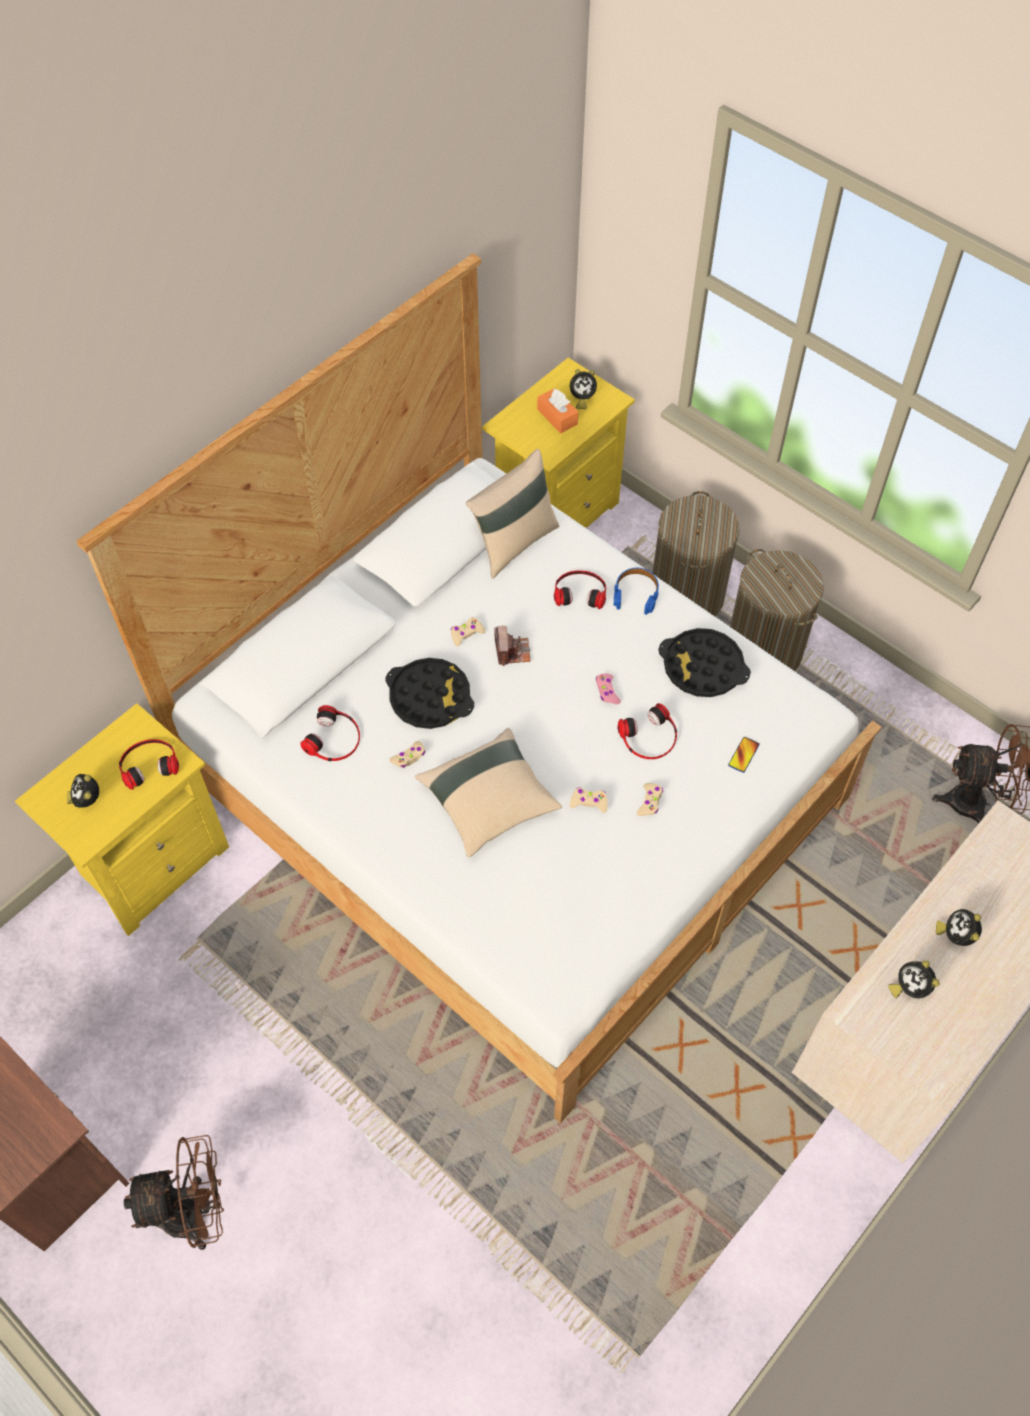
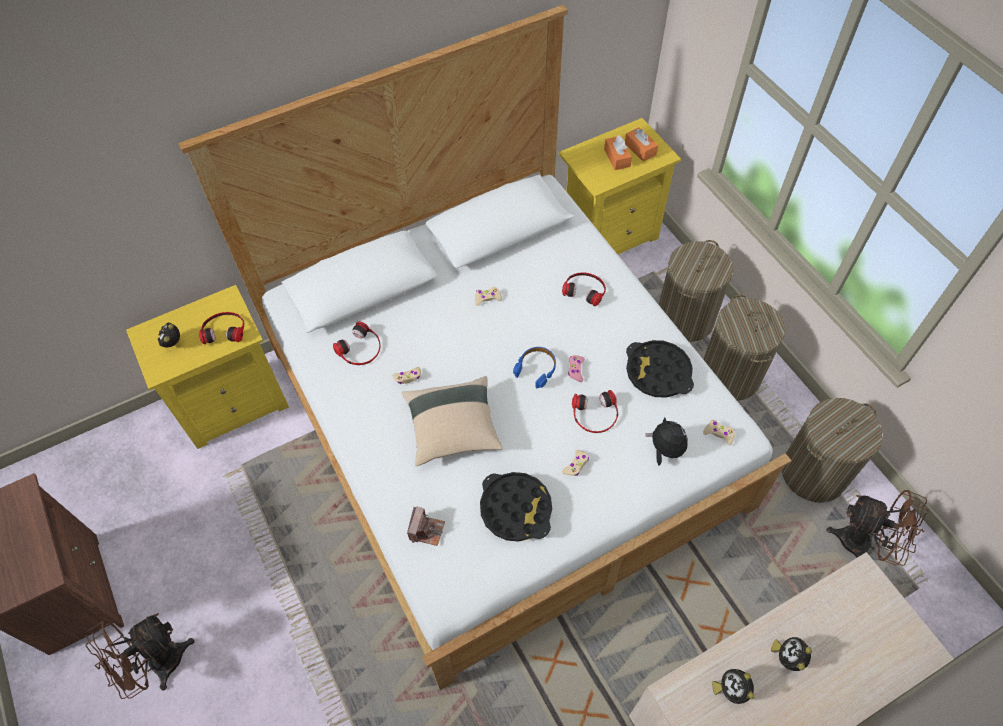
camera: 20 degrees right, 0 degrees up
brown fan [124,1135,224,1250] -> brown fan turned 135 degrees clockwise [85,613,195,699]
black tray [386,658,474,729] -> black tray moved to [480,472,552,542]
beige pillow [466,449,559,579] -> none
camera [495,626,531,666] -> camera moved to [407,506,445,546]
alarm clock [570,369,597,409] -> orange tissue box [625,127,658,162]
beige game controller [570,787,607,813] -> beige game controller moved to [703,420,735,445]
blue headphones [614,568,659,615] -> blue headphones moved to [513,347,556,388]
phone [728,737,759,773] -> plush toy [646,417,688,466]
none -> laundry basket [782,398,882,503]

